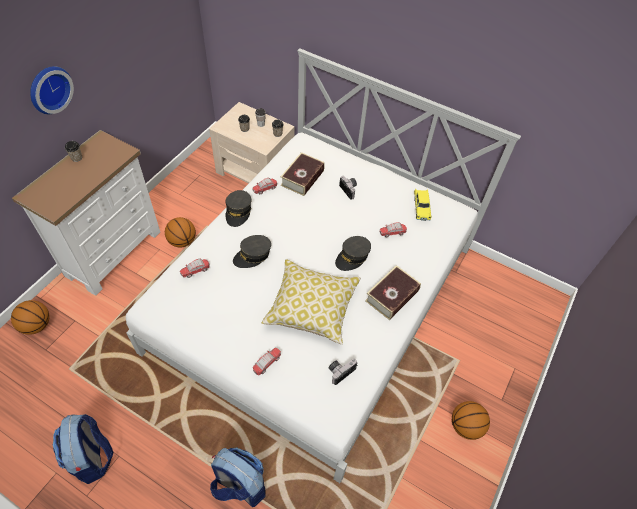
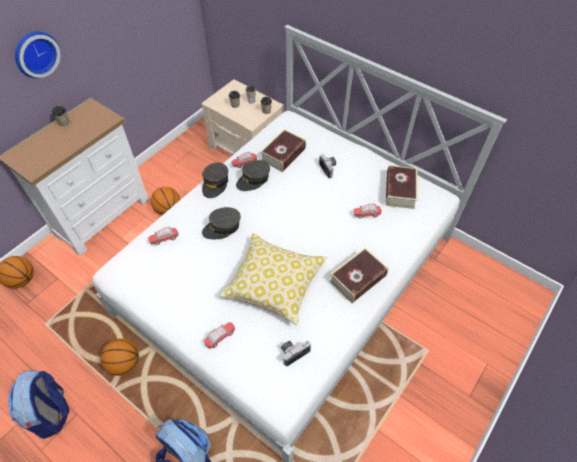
camera: 10 degrees right, 0 degrees up
grey cap [335,236,371,271] -> grey cap moved to [236,160,270,191]
yellow toy car [414,189,431,221] -> book [386,165,418,209]
basketball [452,401,490,440] -> basketball moved to [100,338,139,376]

